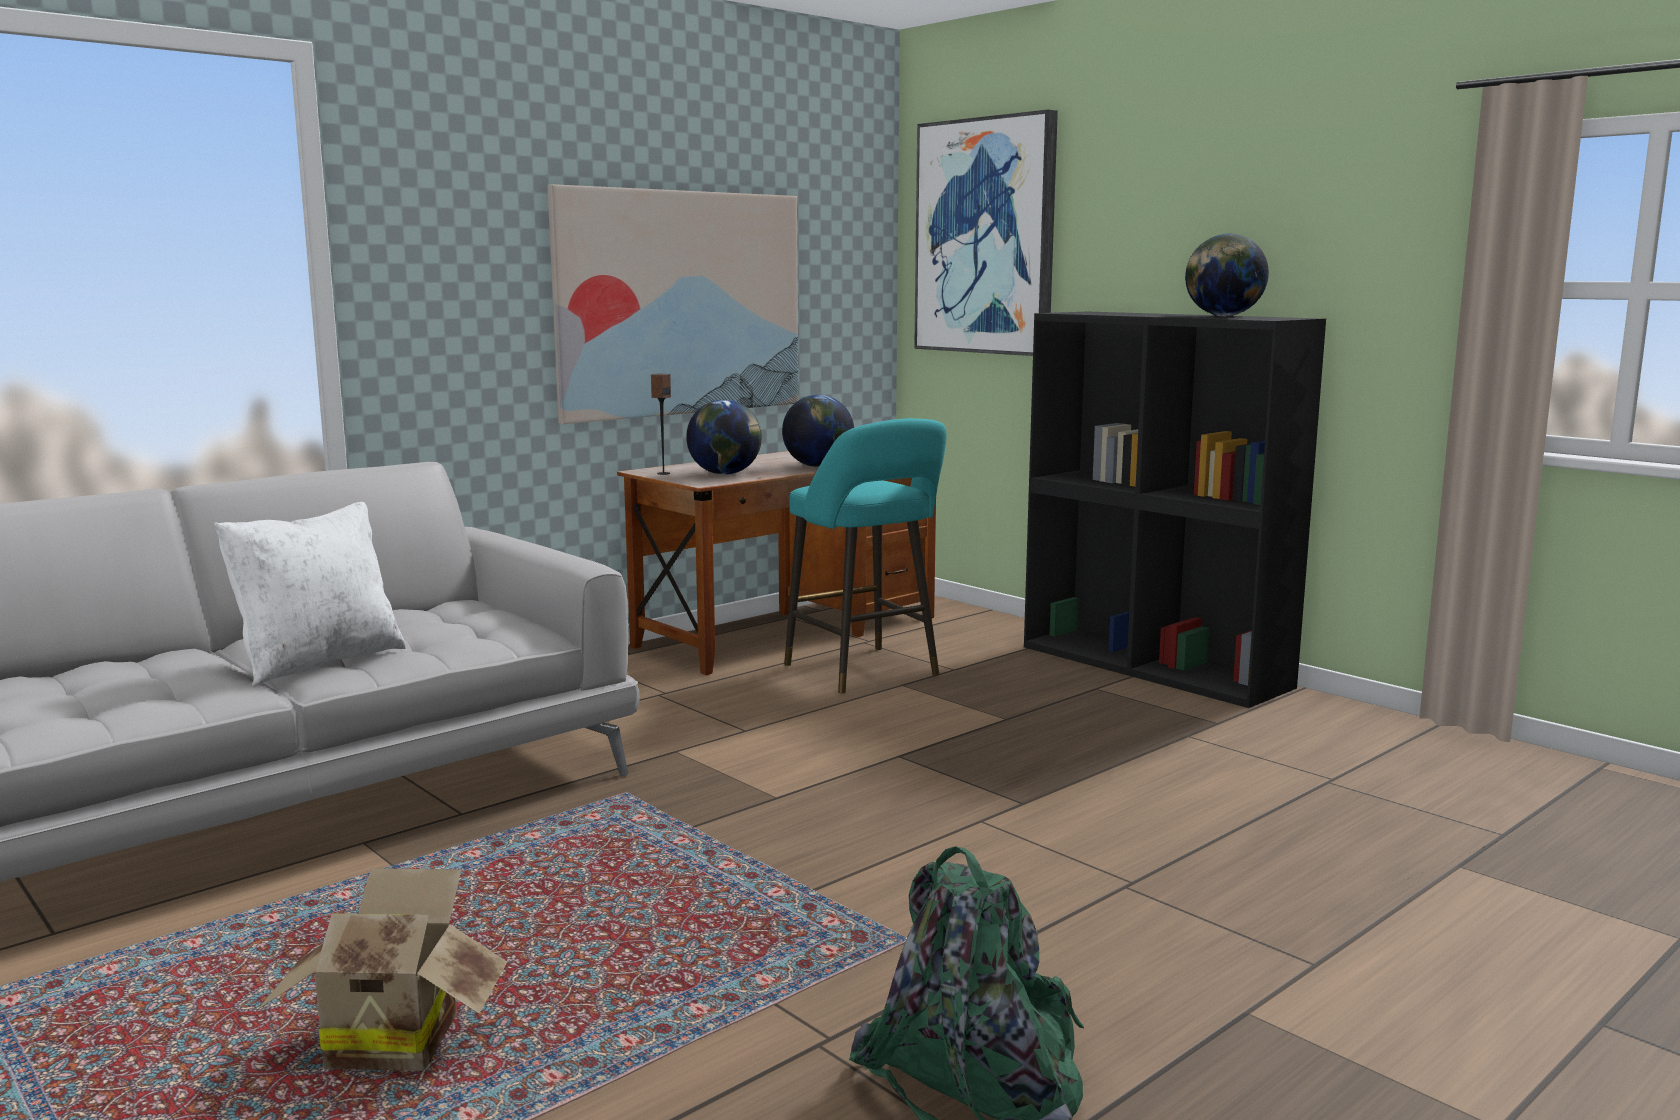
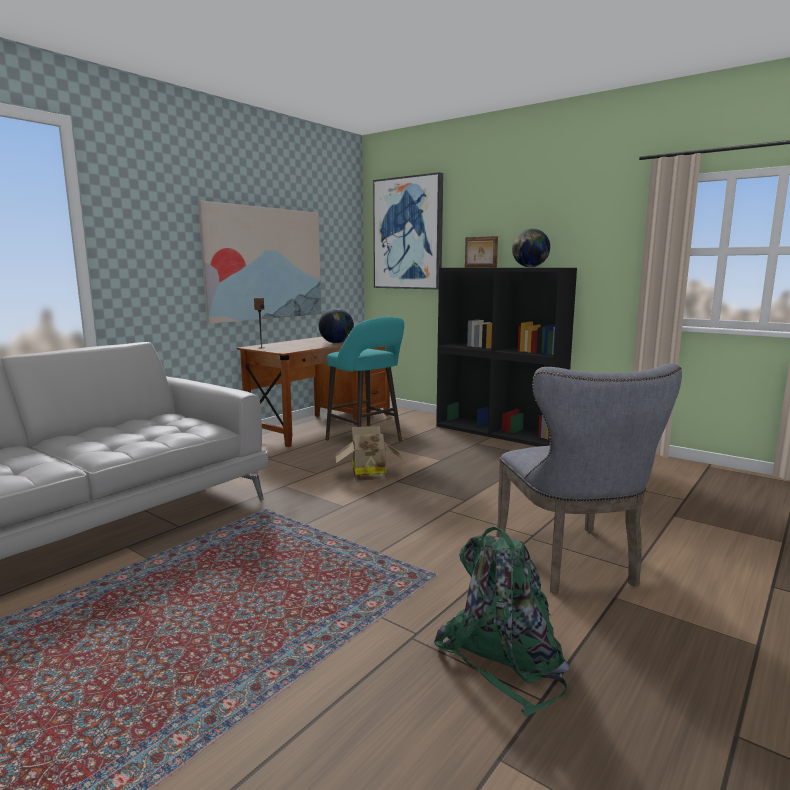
camera: 10 degrees left, 0 degrees up
white pillow [214,502,406,686] -> none
cardboard box [257,868,507,1071] -> cardboard box moved to [335,426,403,481]
globe [686,400,762,475] -> none
none -> picture frame [465,236,498,267]
none -> grey chair [496,363,682,594]

